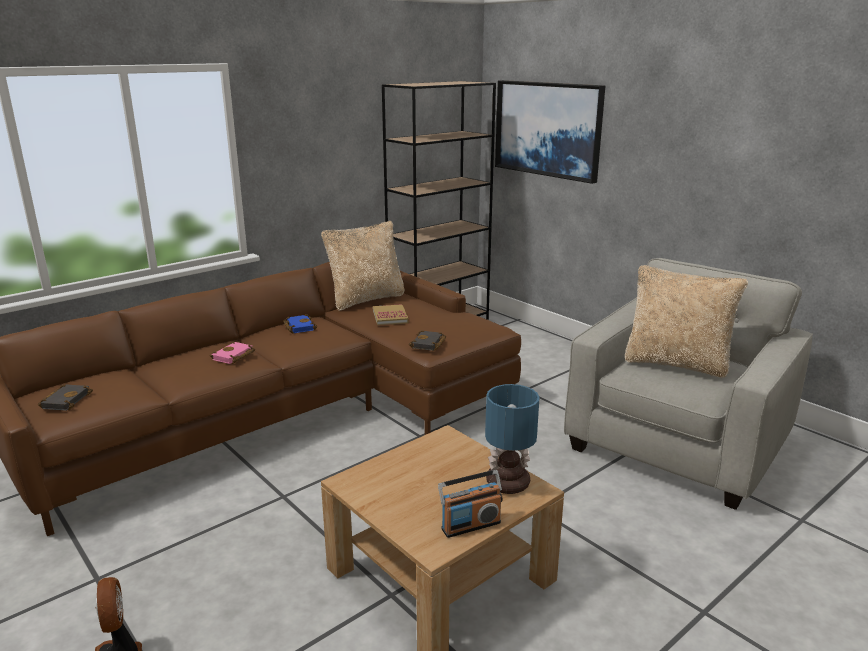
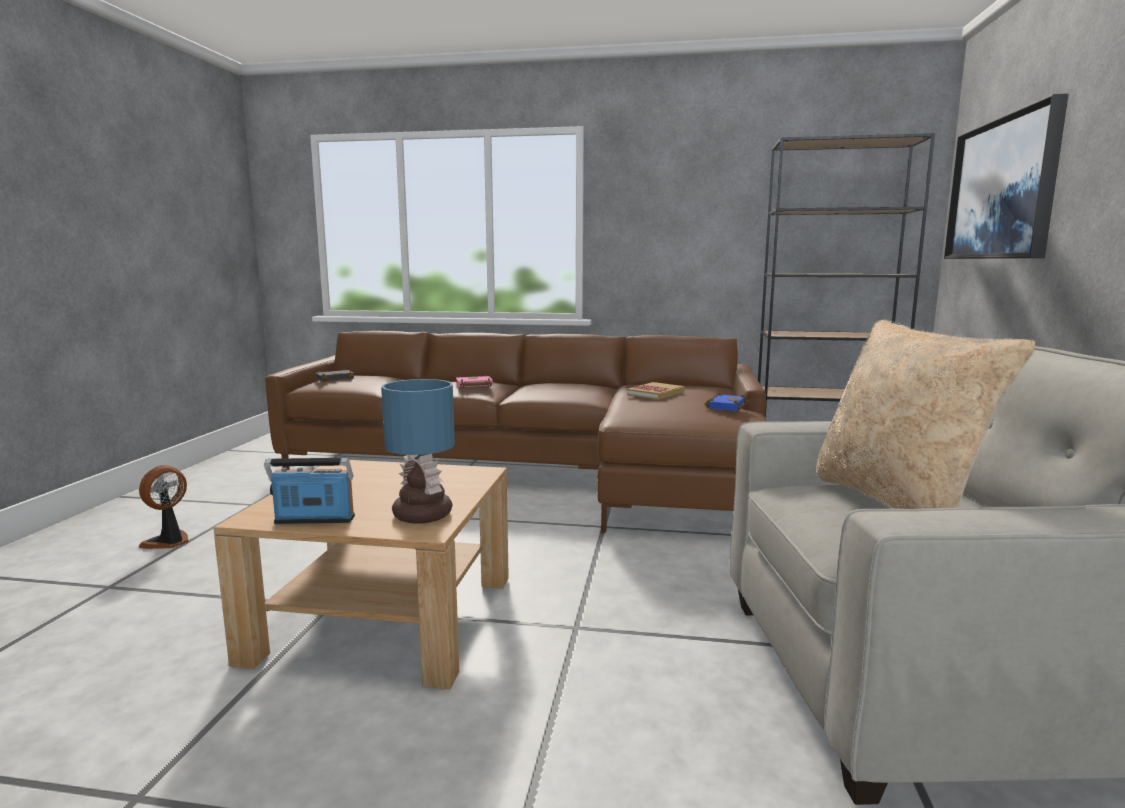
camera: 50 degrees right, 10 degrees down
blue book [283,314,318,333] -> blue book moved to [705,393,750,412]
beige pillow [321,220,405,310] -> none
black book [409,330,446,351] -> none
radio [438,470,503,538] -> radio turned 150 degrees clockwise [264,458,355,524]

